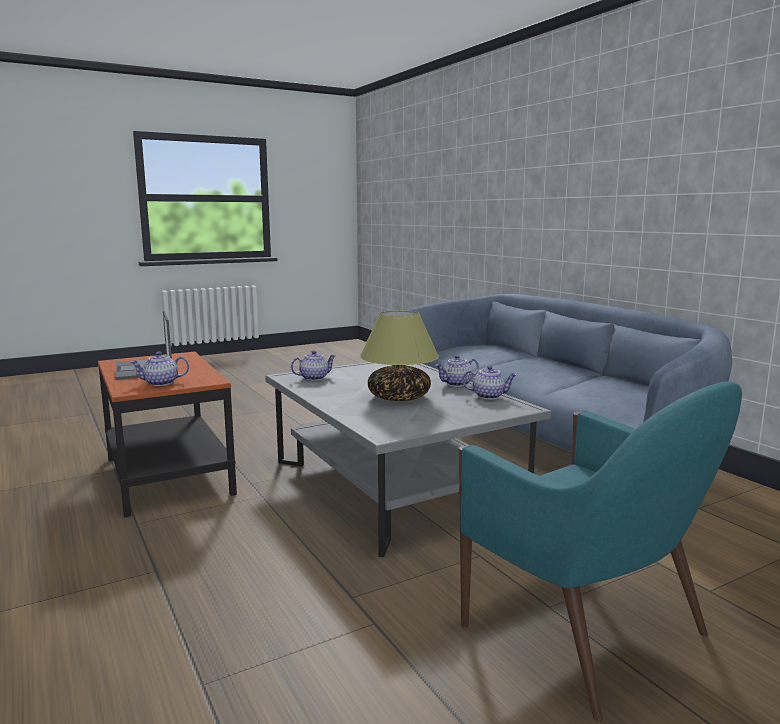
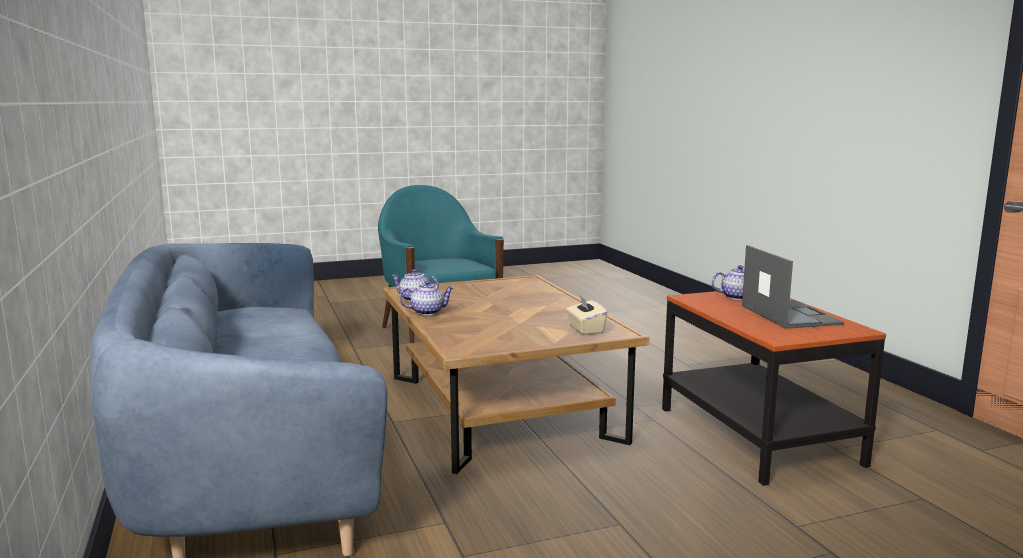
camera: 170 degrees left, 0 degrees up
grey coffee table [265,362,551,557] -> brown coffee table [382,275,649,474]
teapot [291,350,336,381] -> beige tissue box [566,294,607,335]
table lamp [360,310,439,401] -> none

